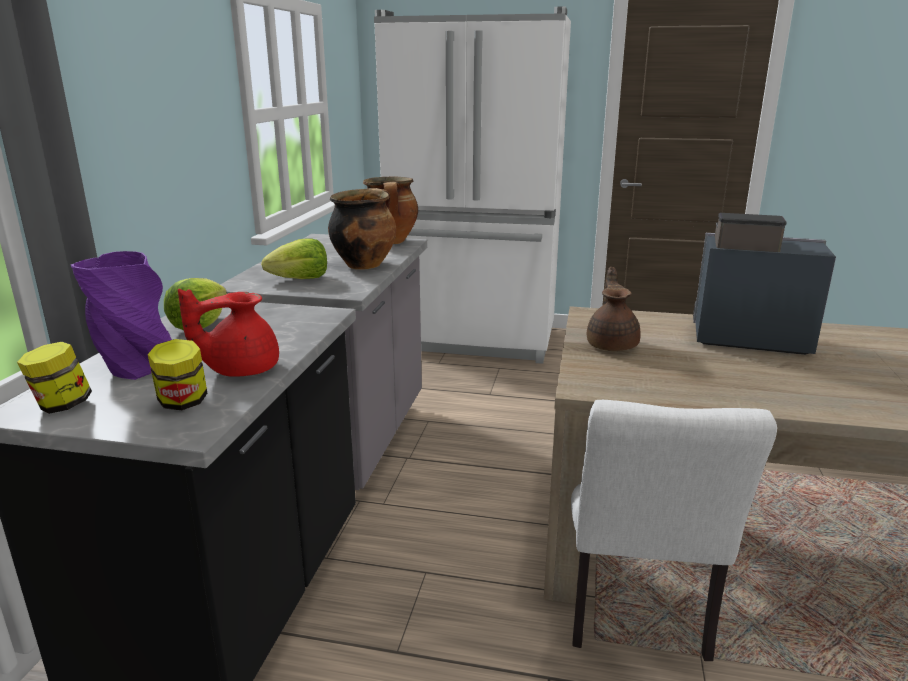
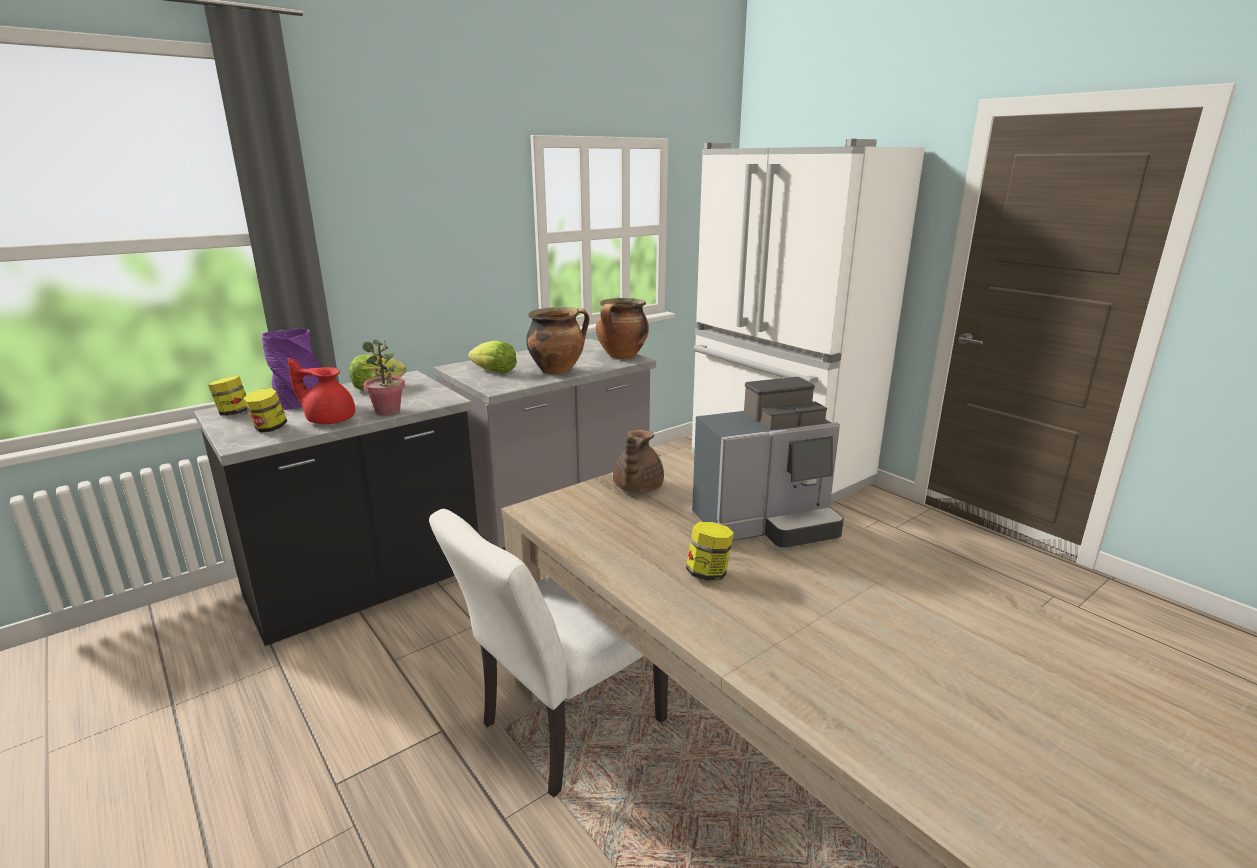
camera: 40 degrees right, 0 degrees up
brown teapot [587,267,641,351] -> brown teapot turned 150 degrees clockwise [613,430,664,493]
coffee machine [693,213,836,355] -> coffee machine turned 105 degrees clockwise [692,377,844,548]
none -> potted plant [362,340,405,416]
none -> jar [686,522,734,581]

